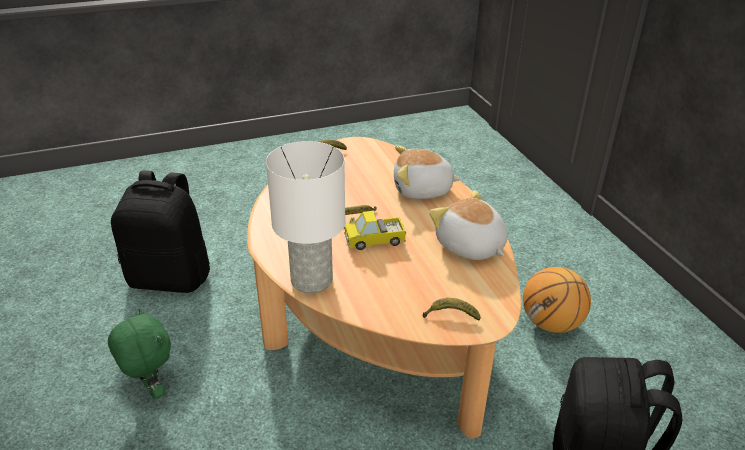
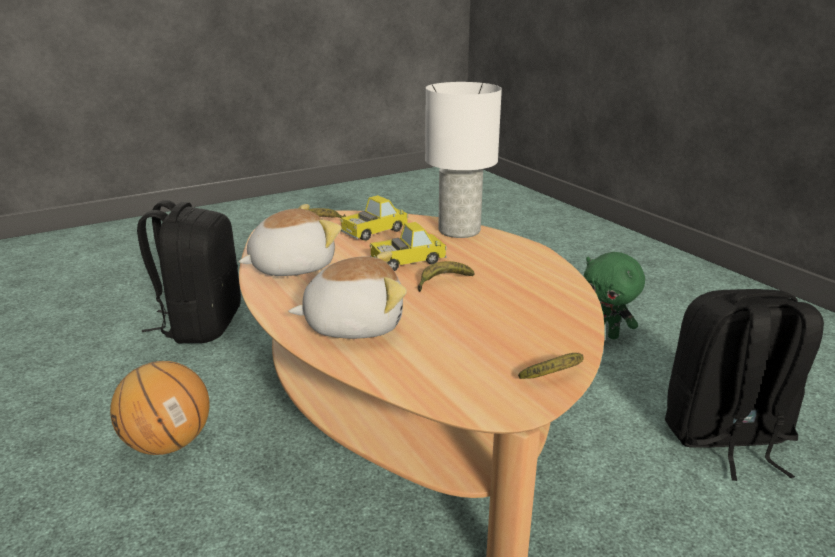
camera: 170 degrees right, 10 degrees down
plush toy [429,190,508,260] -> plush toy turned 75 degrees counterclockwise [238,204,341,276]
none -> toy truck [340,195,408,241]

